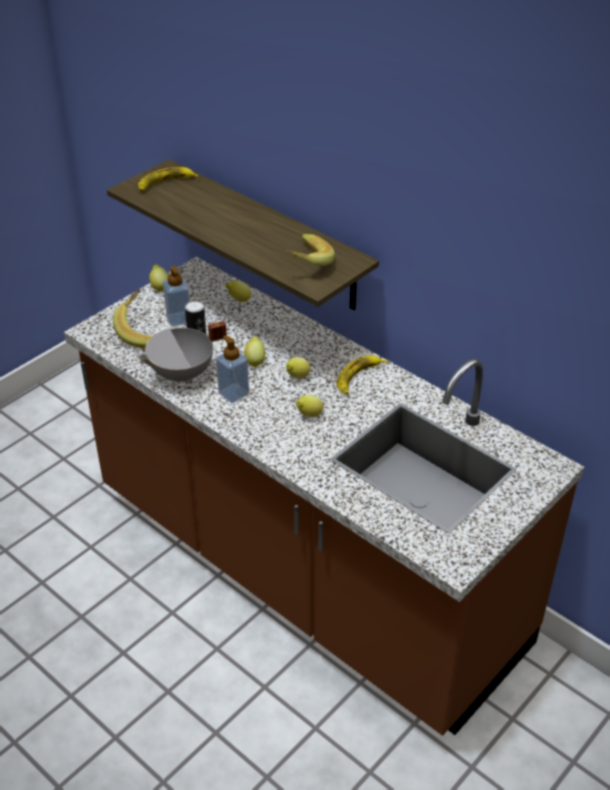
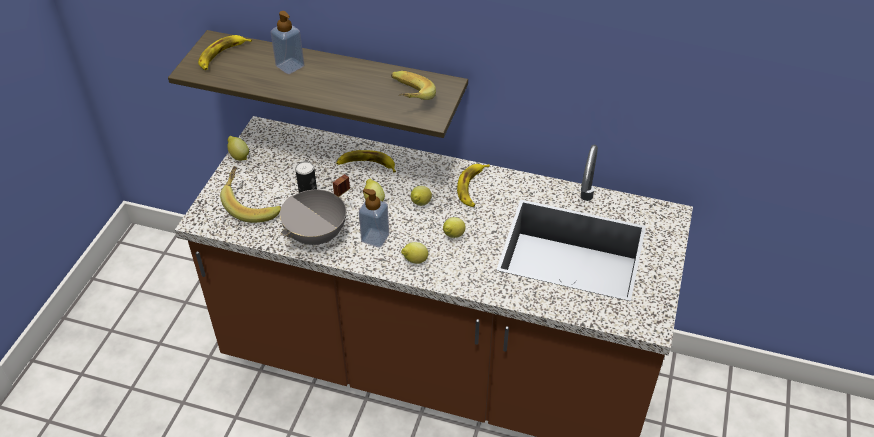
camera: 25 degrees left, 5 degrees up
soap dispenser [163,266,190,327] -> soap dispenser moved to [270,11,304,74]
lemon [226,281,251,302] -> lemon moved to [401,242,428,264]
none -> banana [336,150,396,172]

